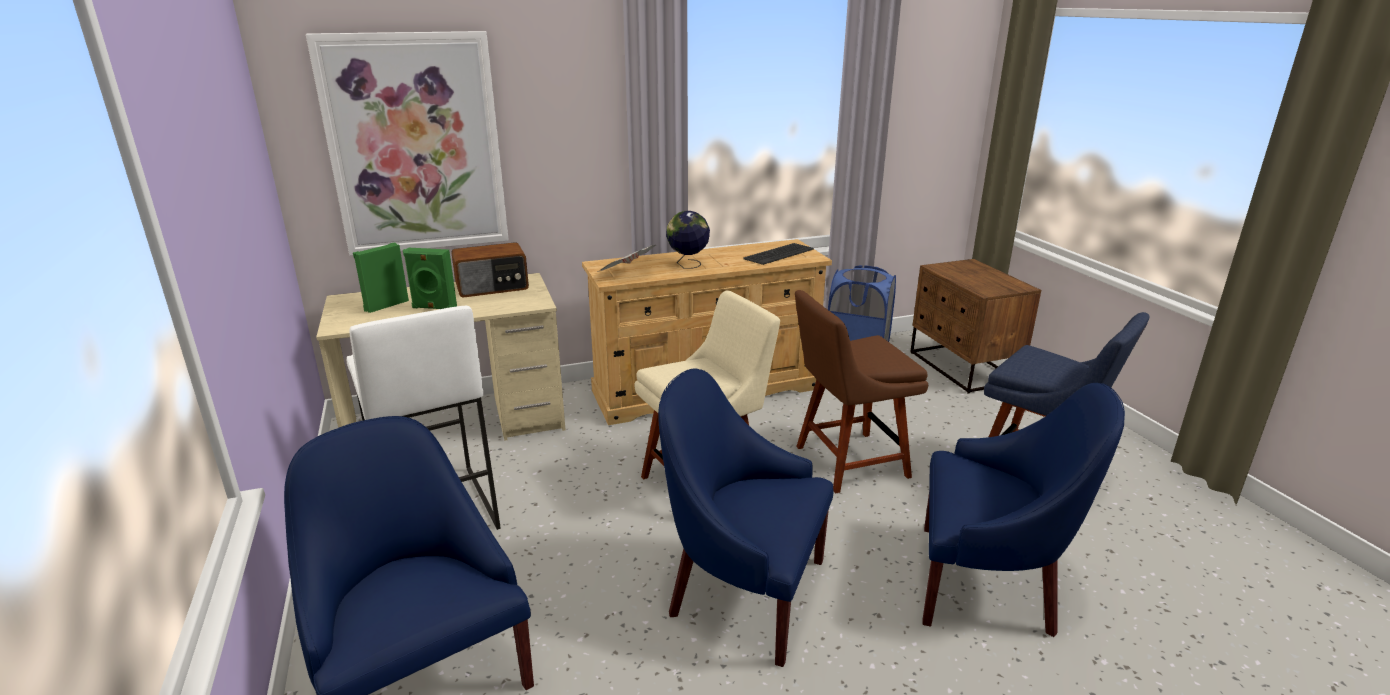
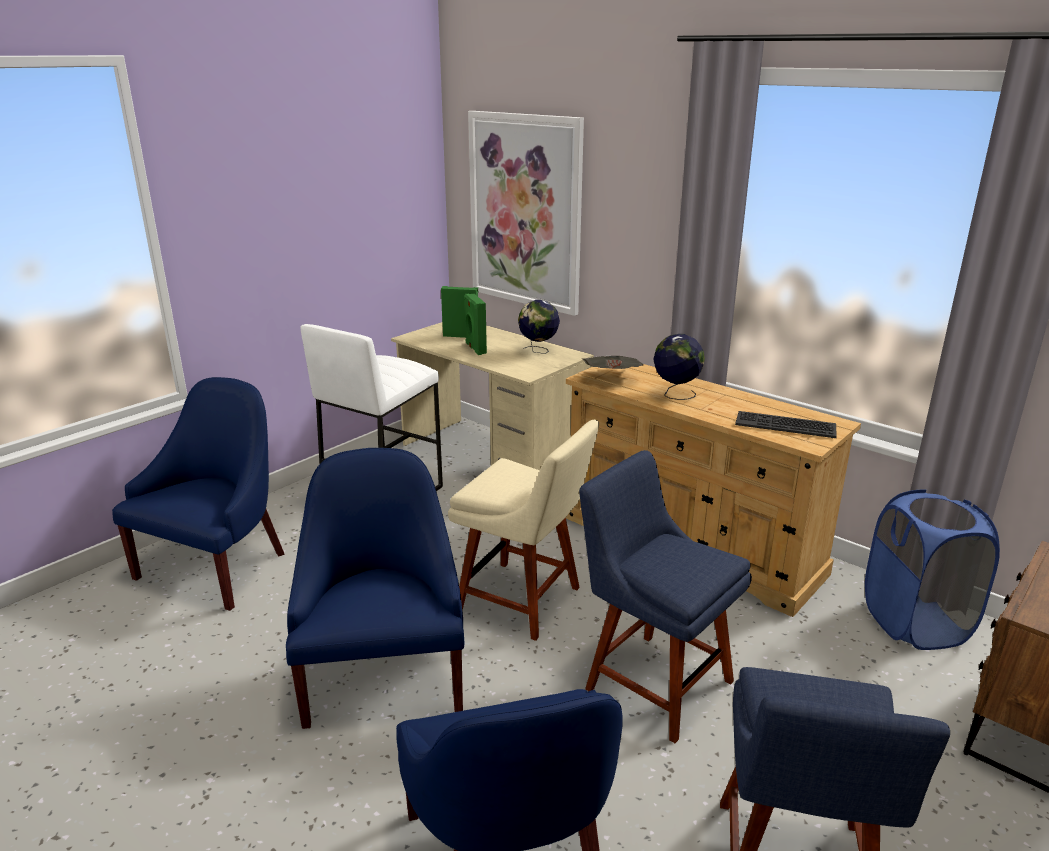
camera: 60 degrees right, 0 degrees up
radio [451,242,529,298] -> globe [518,300,560,354]
brown chair [795,290,928,493] -> blue chair [579,450,752,743]

